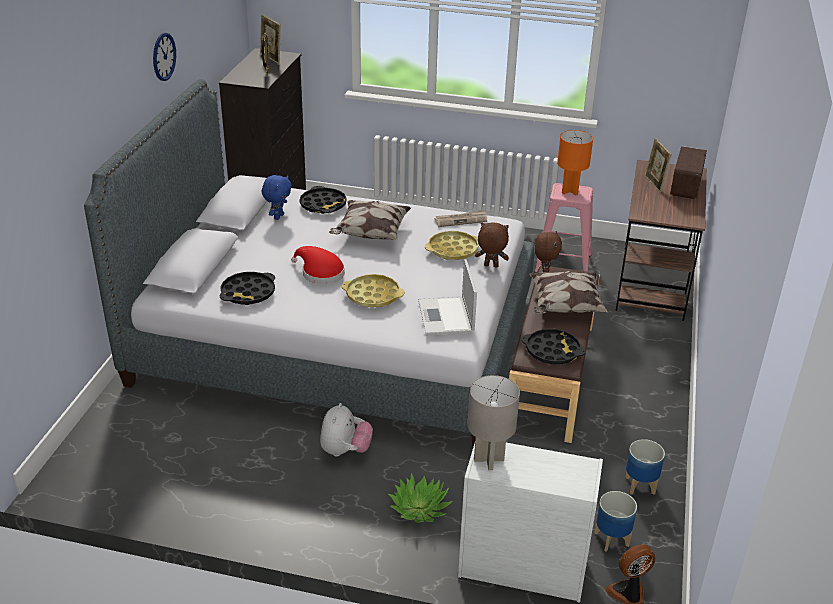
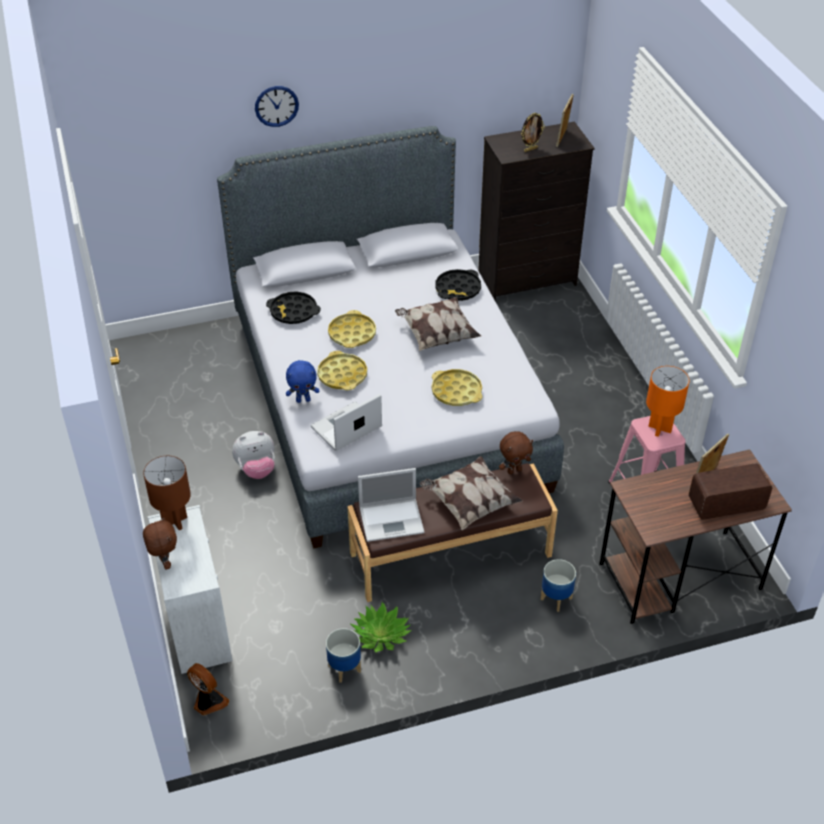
camera: 60 degrees right, 10 degrees up
wall clock [153,32,176,81] -> wall clock moved to [255,86,299,127]
blue plush toy [262,175,292,220] -> blue plush toy moved to [286,360,319,403]
red hat [291,246,345,284] -> yellow tray [328,310,376,348]
potted plant [388,473,452,523] -> potted plant moved to [351,602,411,653]
newspaper [434,210,487,227] -> none
grey table lamp [468,375,520,470] -> brown table lamp [143,456,191,530]
brown plush toy [475,222,509,268] -> brown plush toy moved to [143,516,177,570]
black tray [522,329,586,364] -> laptop [358,468,425,542]
planter [594,491,637,552] -> planter moved to [540,559,576,612]

